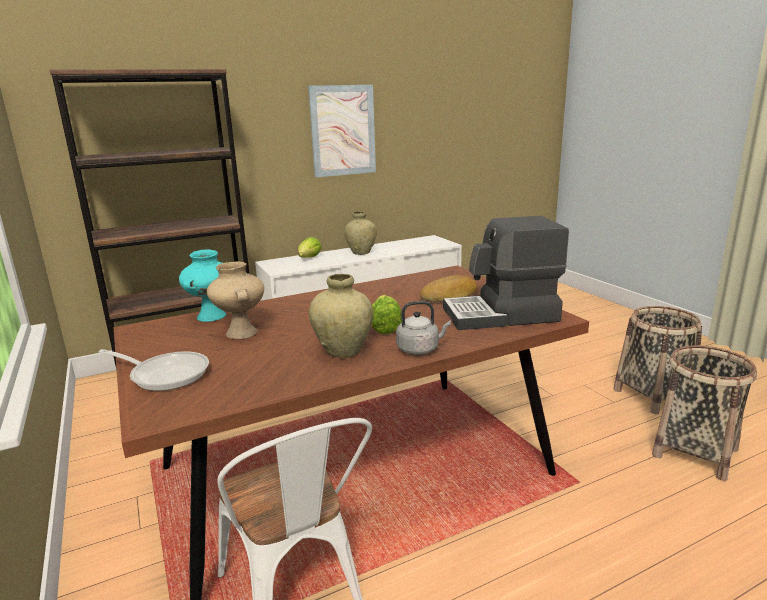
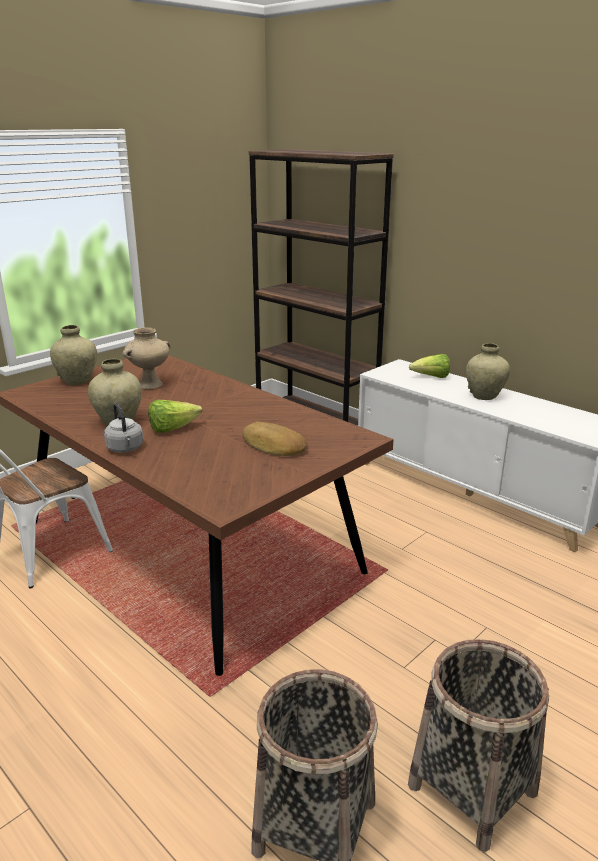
camera: 70 degrees right, 5 degrees up
frying pan [98,349,209,391] -> beige vase [50,325,97,385]
turquoise vase [179,249,226,322] -> none
picture [308,85,376,177] -> none
coffee machine [443,216,569,330] -> none

